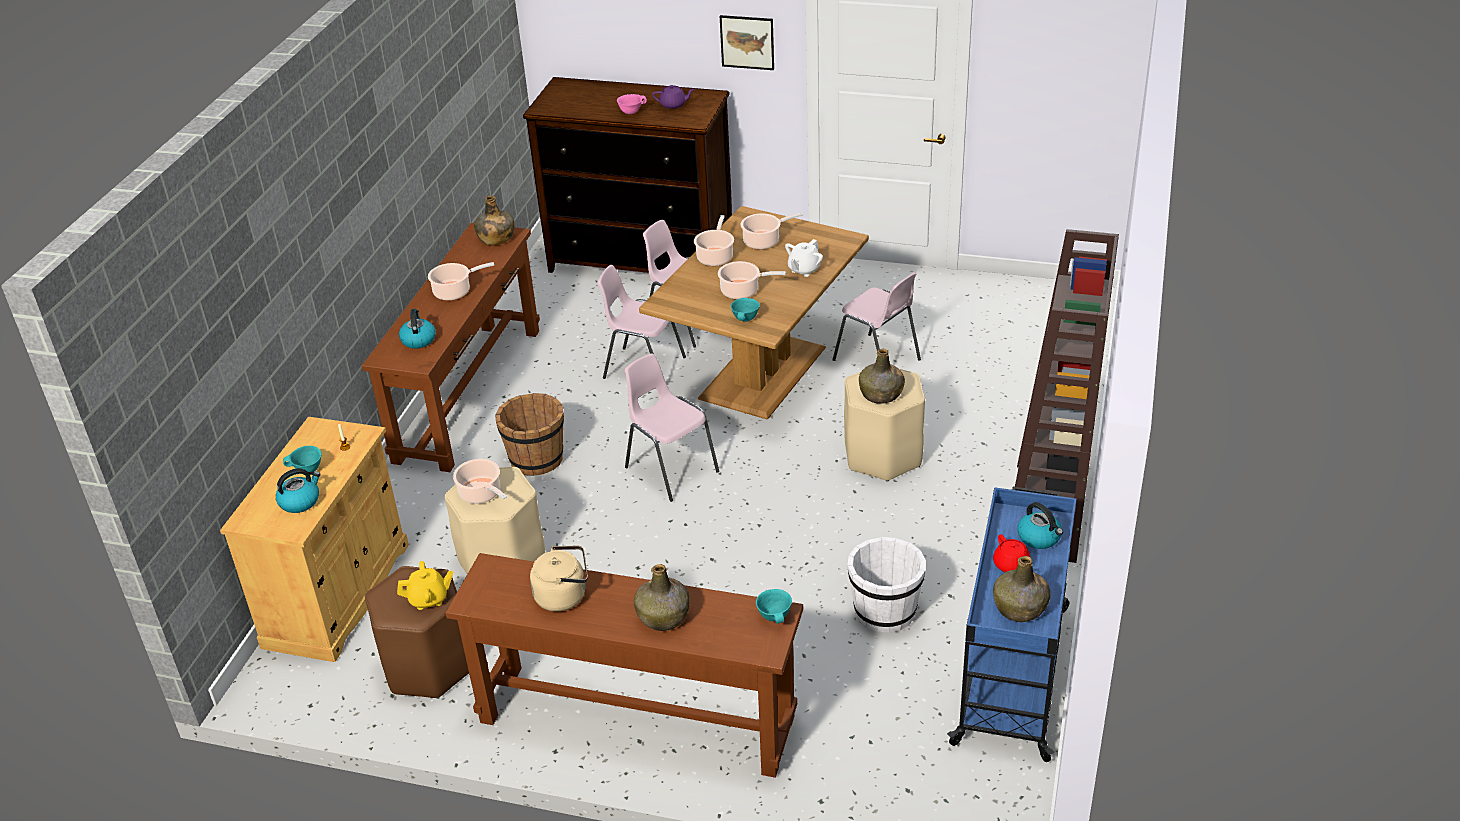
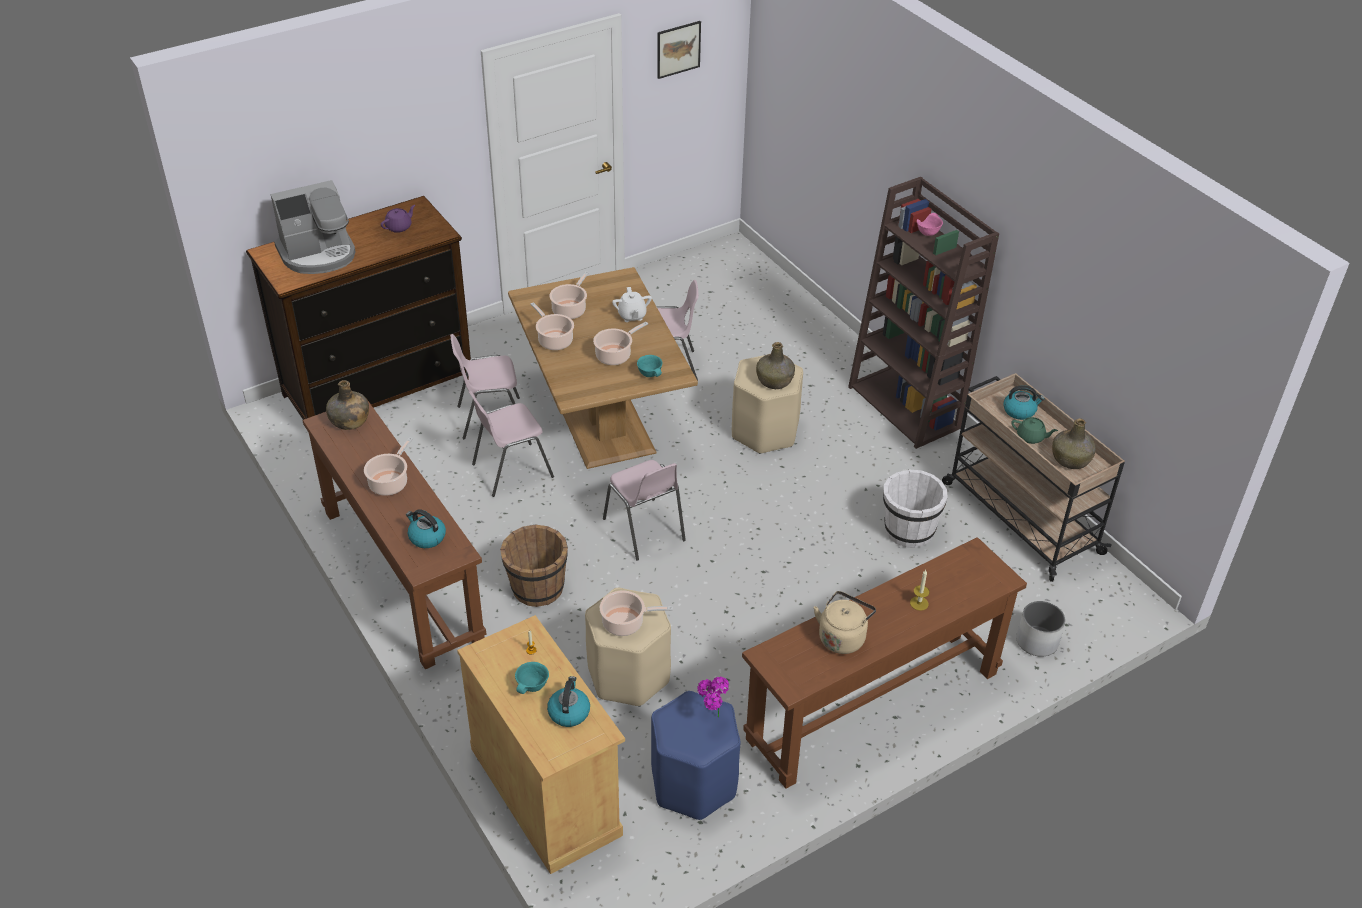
camera: 50 degrees left, 5 degrees up
brown stool [365,566,469,699] -> blue stool [651,691,741,820]
yellow teapot [397,561,453,610] -> potted plant [697,677,729,717]
pink bowl [617,94,647,114] -> pink bowl moved to [917,213,943,236]
pink chair [625,354,719,502] -> pink chair turned 120 degrees counterclockwise [603,460,686,561]
green bottle [634,564,690,631] -> candle [910,570,930,611]
picture [720,15,774,70] -> picture moved to [657,21,701,79]
turquoise bowl [756,589,792,624] -> none
blue cart [947,487,1077,762] -> beige cart [942,373,1125,582]
red teapot [993,534,1030,572] -> green teapot [1011,417,1058,444]
none -> coffee machine [270,180,356,274]
none -> white planter [1016,601,1065,657]

